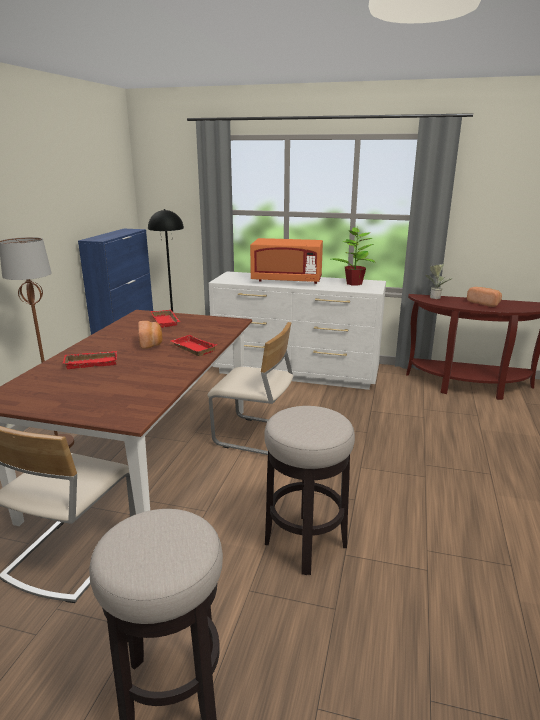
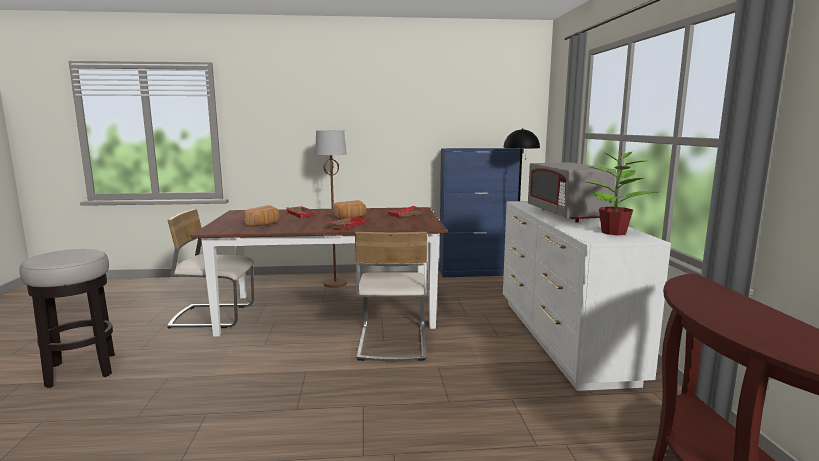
camera: 70 degrees right, 10 degrees down
orange microwave [250,238,323,284] -> grey microwave [528,162,616,223]
stool [264,406,355,575] -> none
potted plant [425,264,453,299] -> none
bread [467,287,502,307] -> bread moved to [244,205,280,227]

